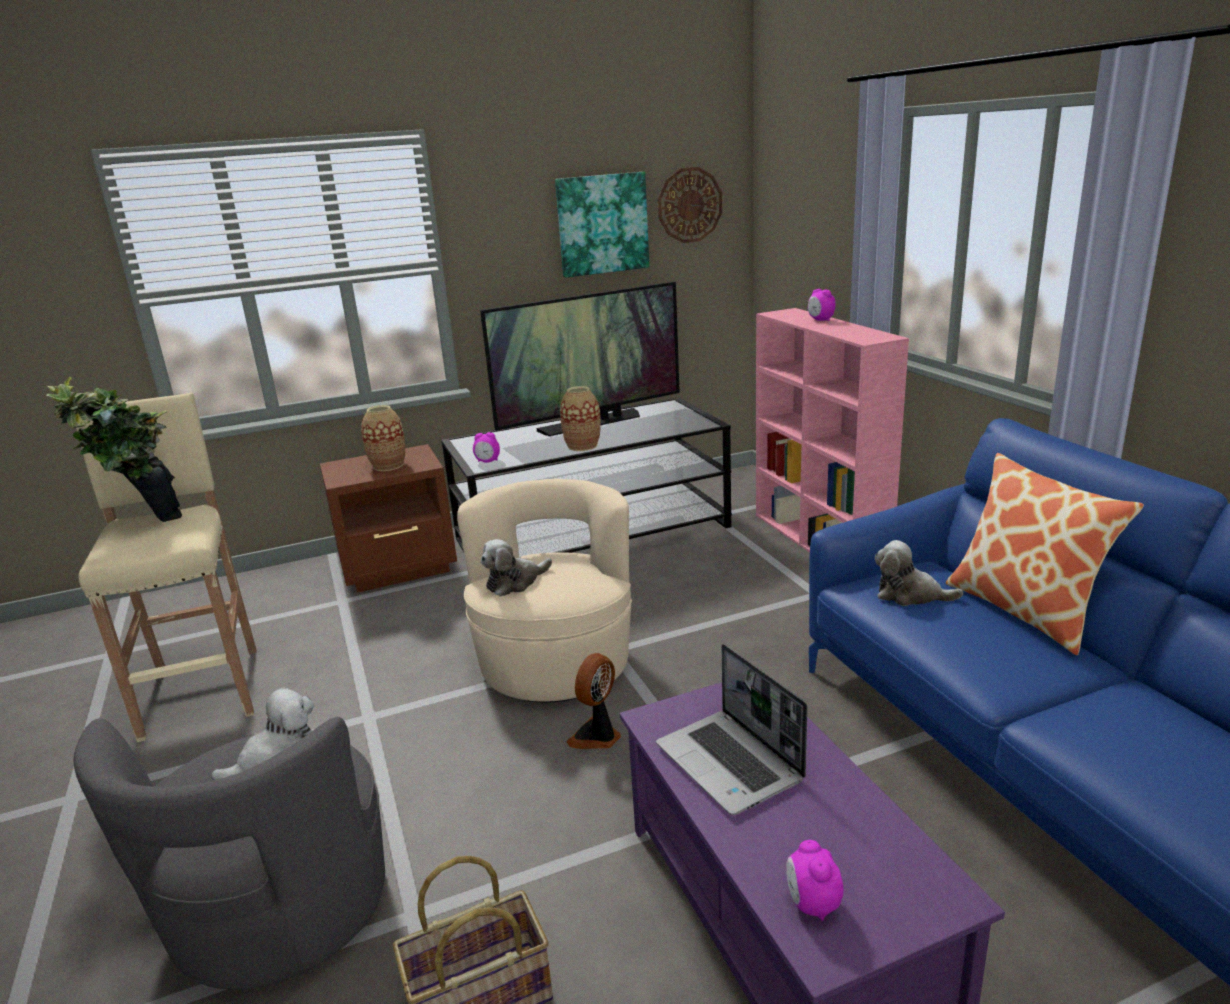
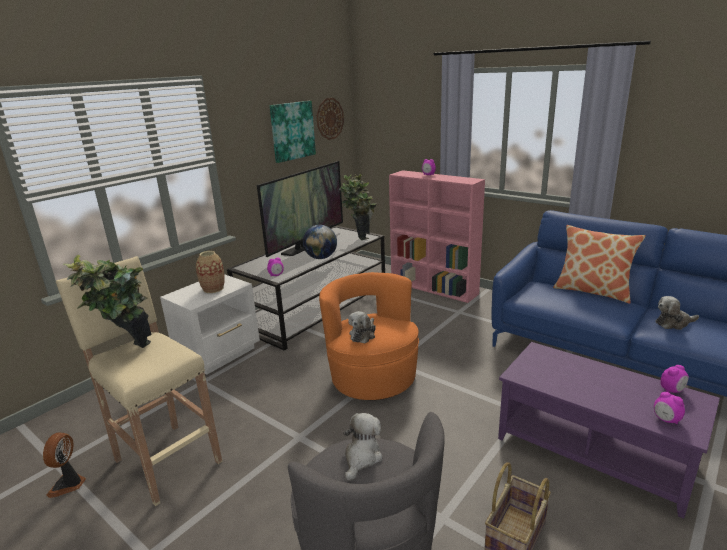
camera: 30 degrees left, 0 degrees up
brown nightstand [320,444,457,593] -> white nightstand [160,274,260,375]
beige armchair [457,479,632,703] -> orange armchair [319,272,419,400]
vase [560,386,601,451] -> globe [303,225,337,259]
fan [567,653,621,749] -> fan moved to [43,432,86,498]
laptop [656,644,808,815] -> none
plush toy [875,540,963,606] -> plush toy moved to [656,296,699,330]
none -> potted plant [339,173,377,240]
none -> alarm clock [661,365,689,393]

